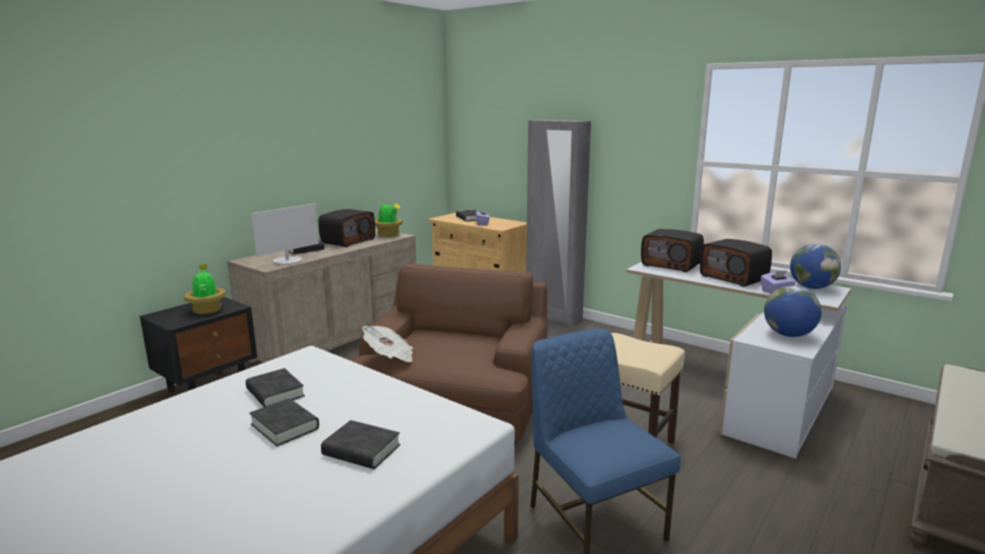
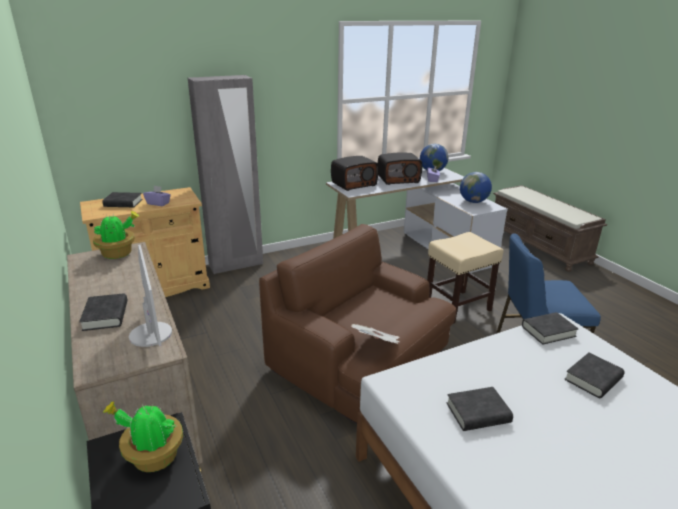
camera: 65 degrees left, 10 degrees up
black book [249,398,319,446] -> black book moved to [522,312,578,345]
radio [318,209,375,247] -> none

